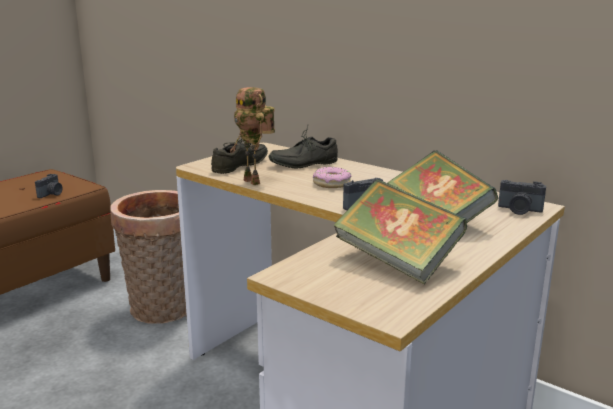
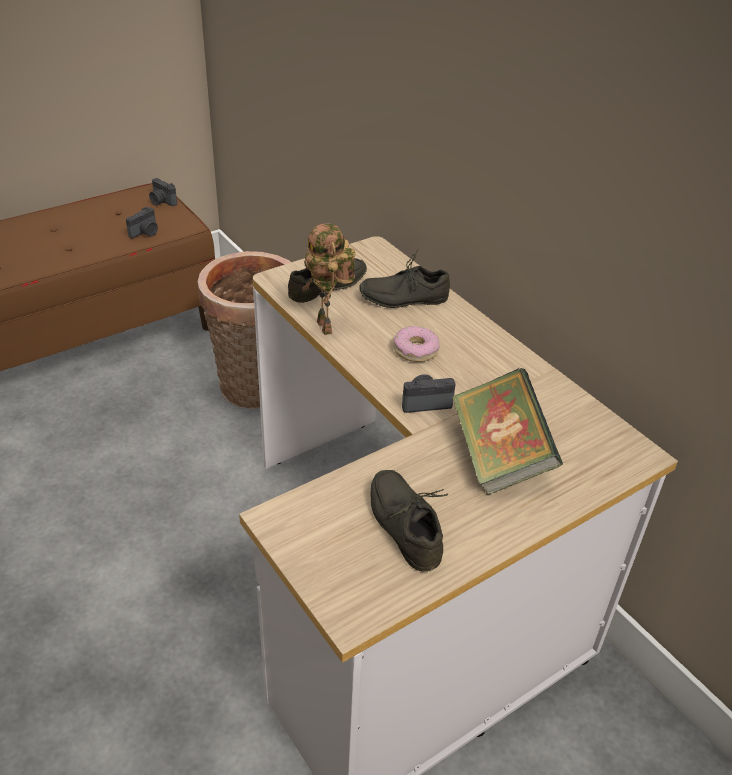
camera: 15 degrees right, 20 degrees up
book [333,179,467,285] -> grey shoe [371,470,448,572]
camera [498,180,546,215] -> camera moved to [149,178,177,206]

